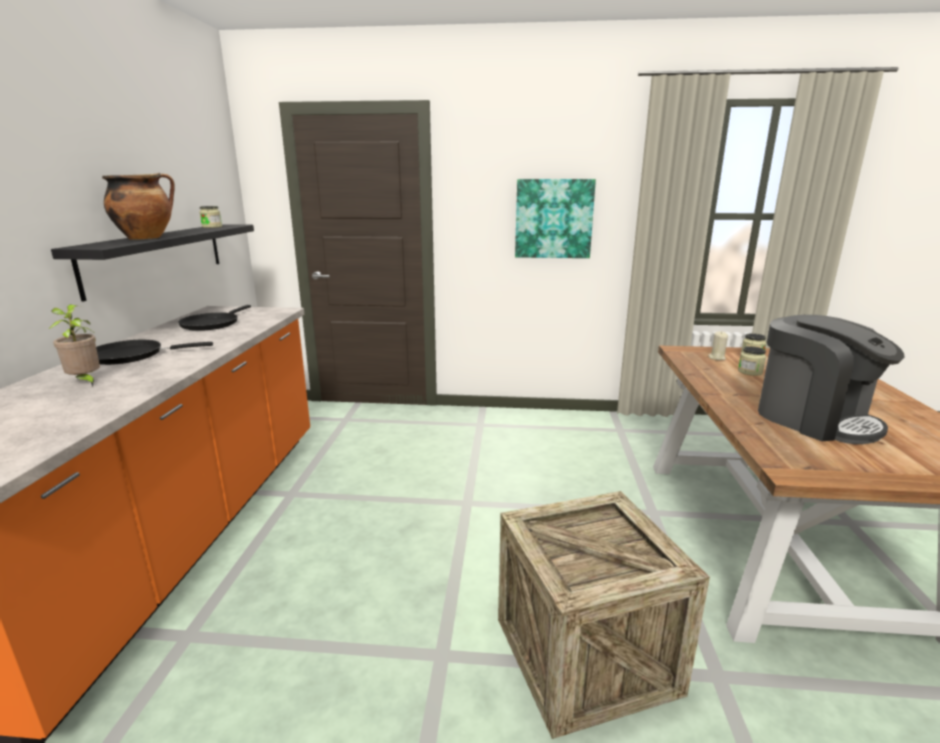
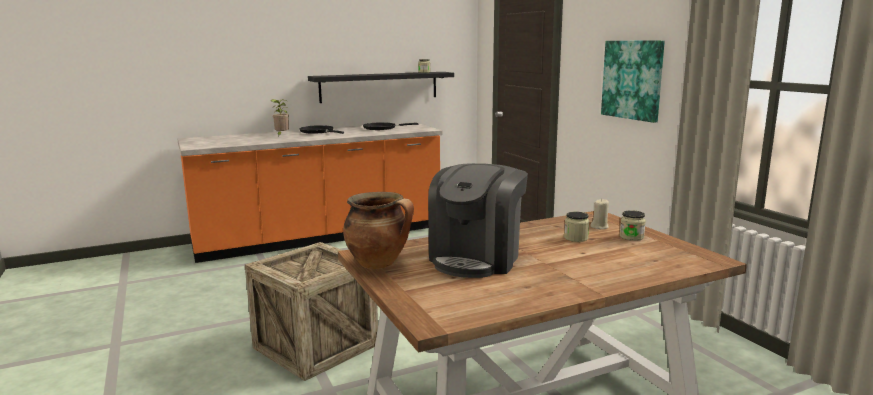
camera: 60 degrees right, 5 degrees down
cooking pot [102,173,175,240] -> cooking pot moved to [343,192,414,269]

